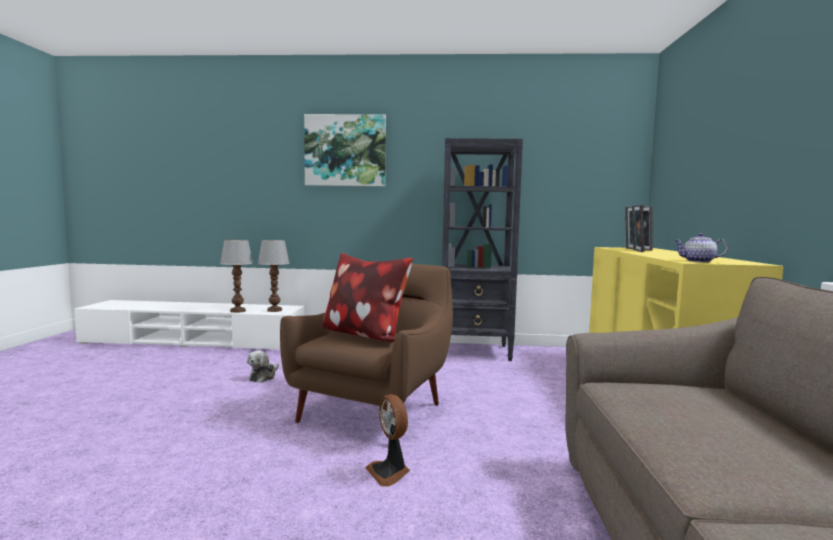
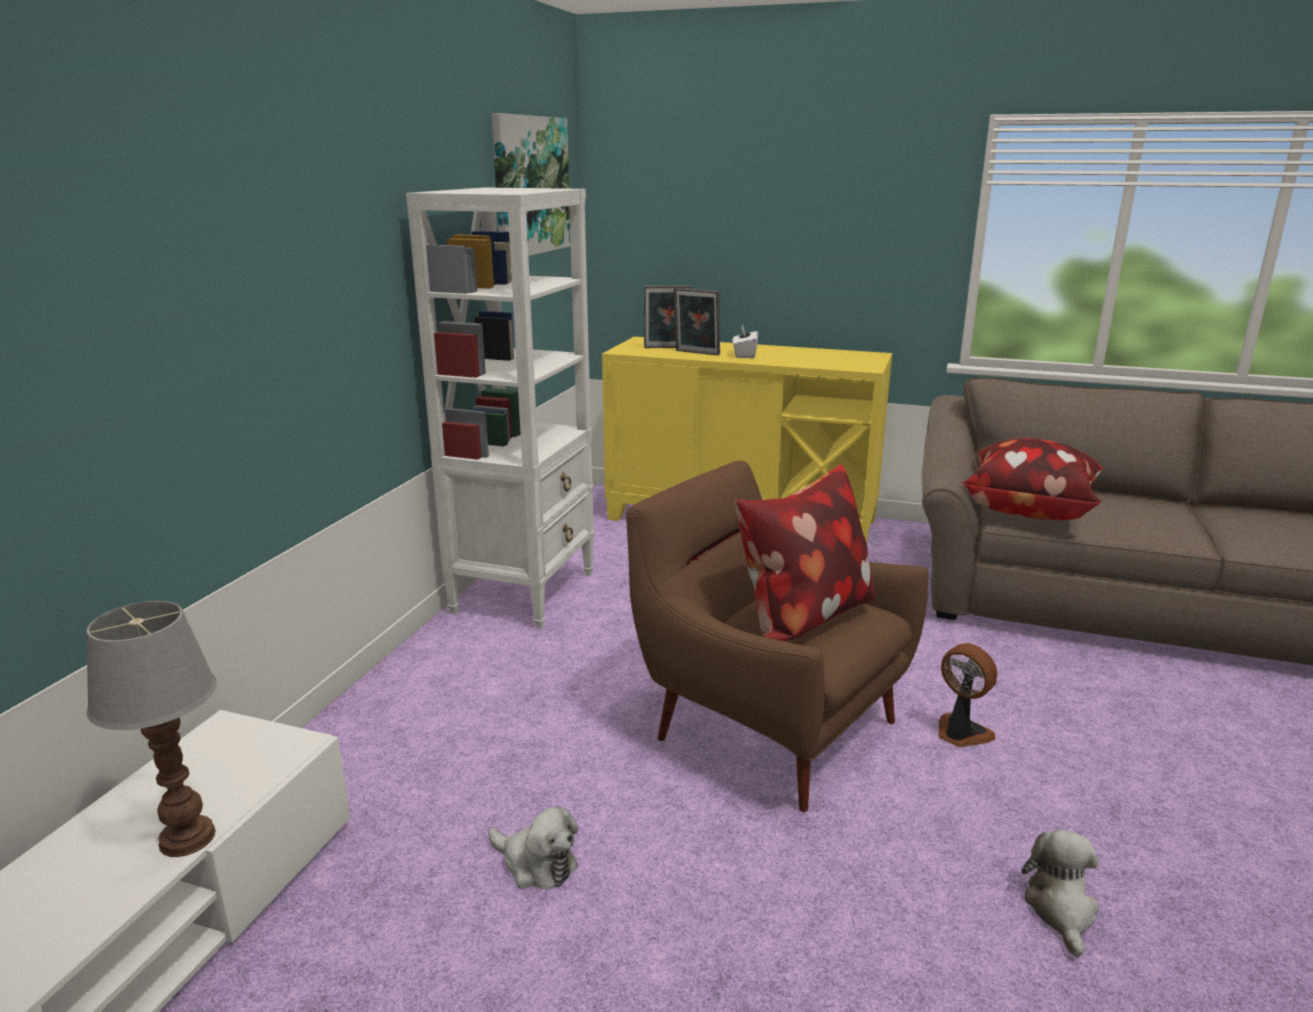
camera: 75 degrees left, 15 degrees up
table lamp [258,240,290,312] -> none
picture [304,114,386,187] -> picture moved to [491,113,571,256]
fan [365,394,410,487] -> fan turned 120 degrees counterclockwise [938,643,997,747]
black bookcase [442,138,523,361] -> white bookcase [406,187,595,629]
teapot [674,233,728,262] -> none
none -> white tissue box [733,325,758,358]
none -> pillow [961,438,1103,520]
none -> plush toy [1021,830,1099,958]

